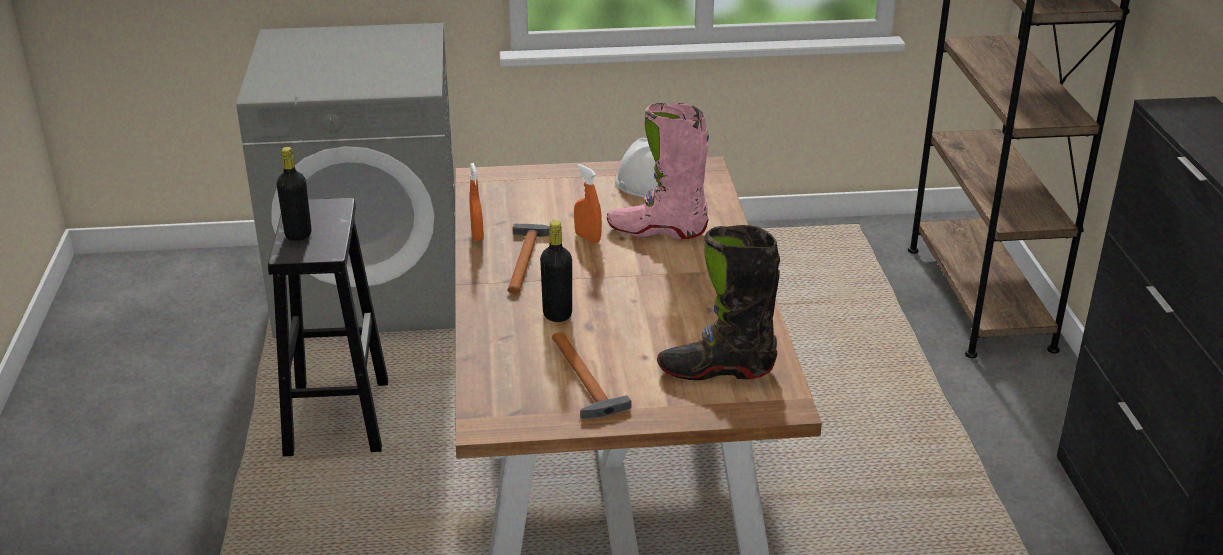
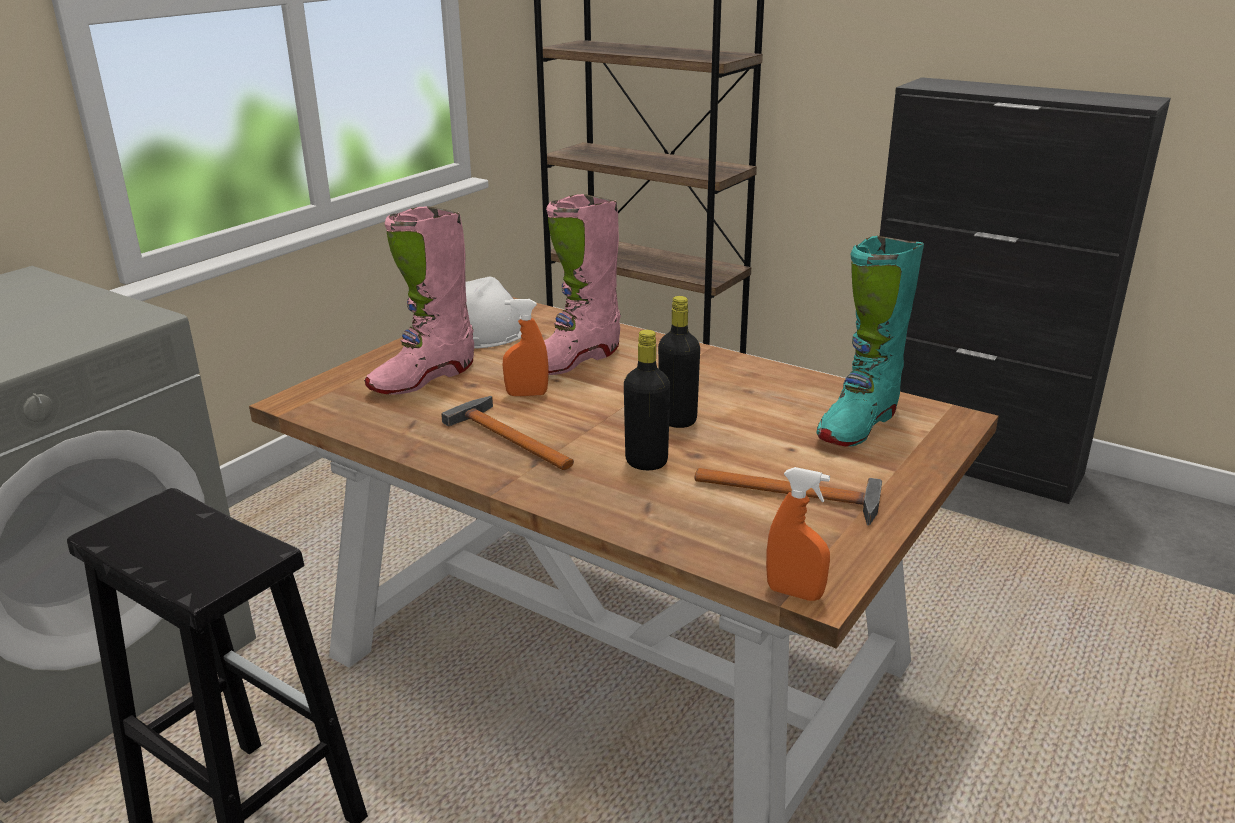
camera: 50 degrees left, 5 degrees down
black bottle [277,147,311,241] -> black bottle moved to [658,296,700,428]
orange spray bottle [469,163,484,241] -> orange spray bottle moved to [766,467,830,601]
black boot [657,225,780,381] -> turquoise boot [817,236,924,447]
none -> pink boot [364,206,474,395]

